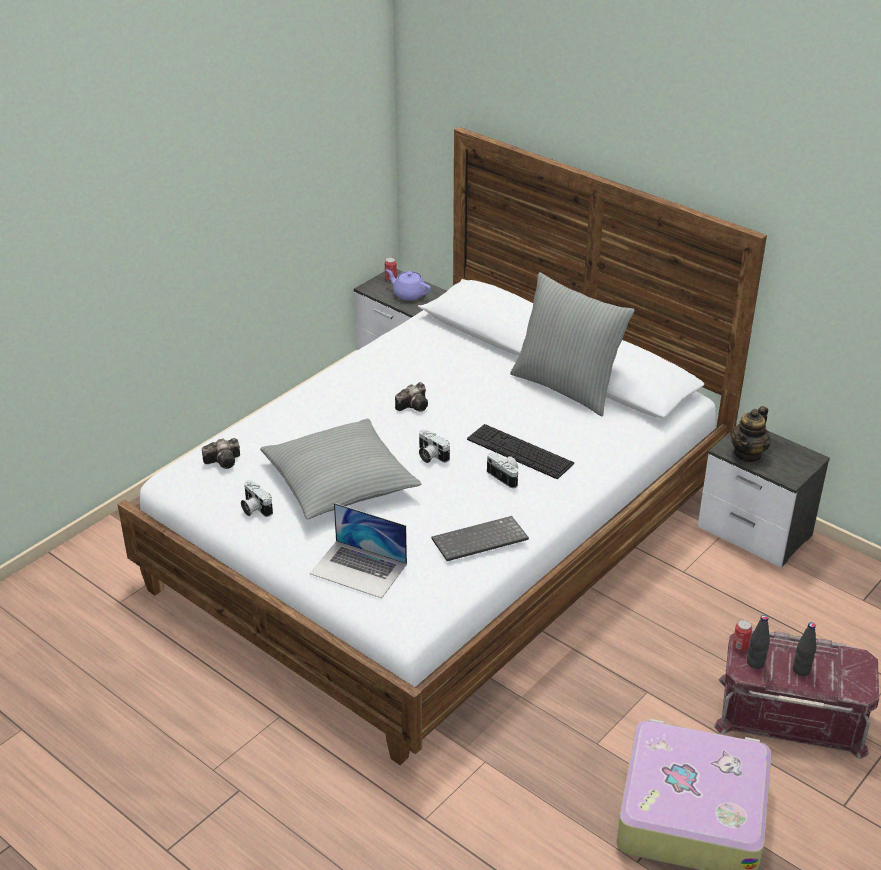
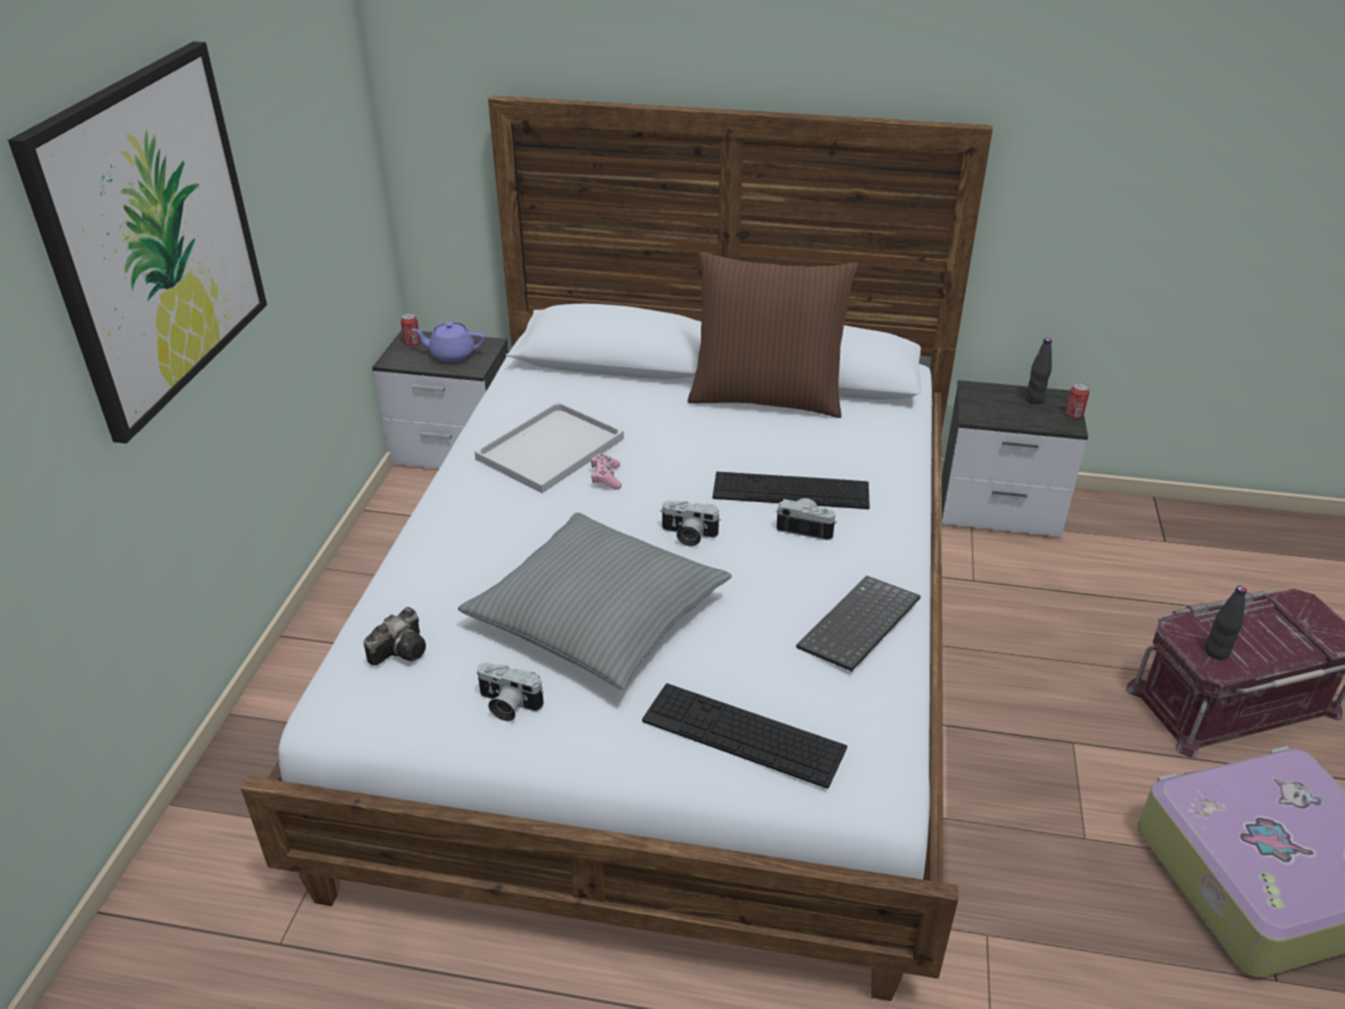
camera: 30 degrees left, 0 degrees up
laptop [310,503,407,598] -> keyboard [642,683,847,789]
camera [395,382,428,412] -> pink game controller [591,454,622,489]
grey pillow [510,272,635,416] -> brown pillow [688,252,858,418]
teapot [730,406,771,463] -> none
can [733,620,752,651] -> can moved to [1065,383,1090,419]
black bottle [793,622,816,676] -> black bottle moved to [1025,338,1052,404]
none -> picture [8,42,267,444]
none -> white tray [475,402,624,493]

